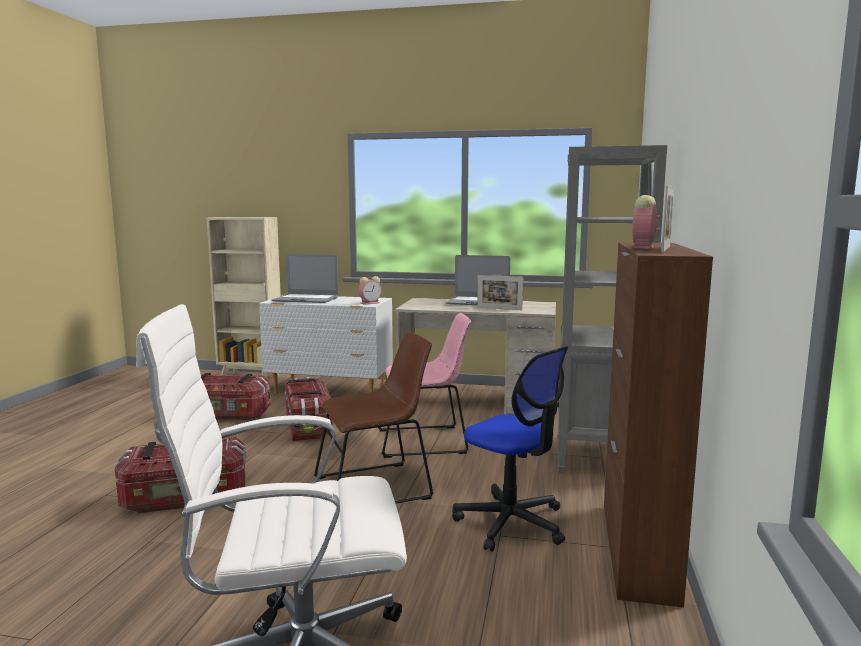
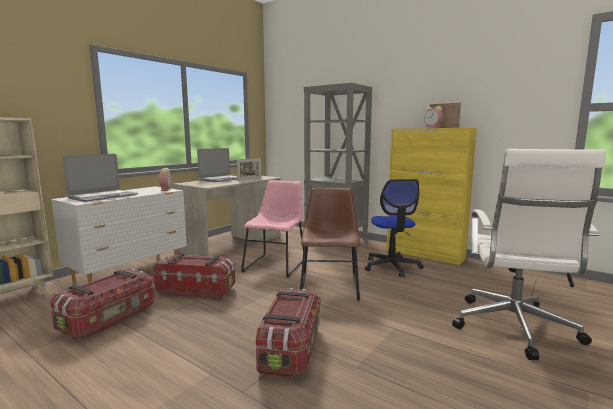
camera: 65 degrees left, 0 degrees up
office chair [452,346,568,552] -> office chair turned 105 degrees clockwise [365,179,424,277]
brown cabinet [604,242,713,608] -> yellow cabinet [386,128,477,265]

